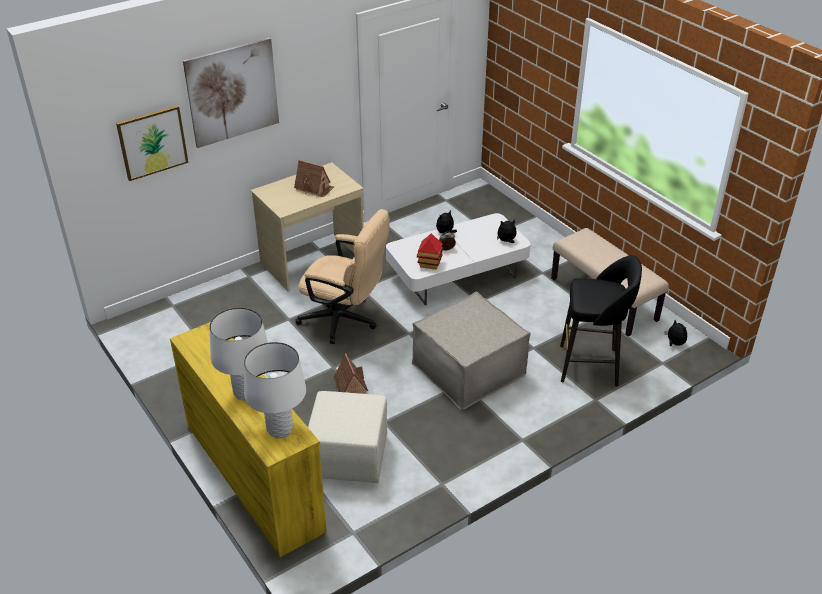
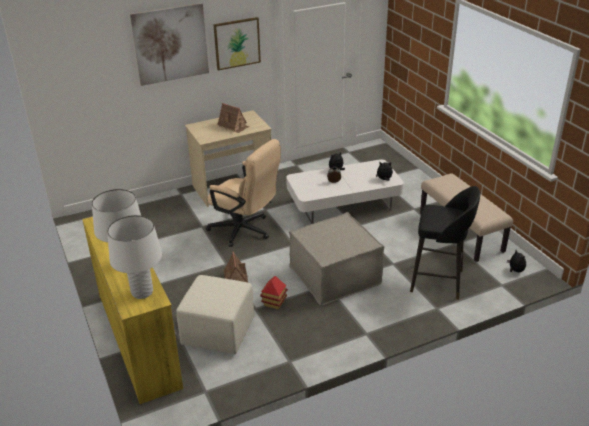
camera: 10 degrees right, 5 degrees down
picture [116,105,188,181] -> picture moved to [213,17,261,70]
toy house [417,233,443,270] -> toy house moved to [260,276,288,310]

